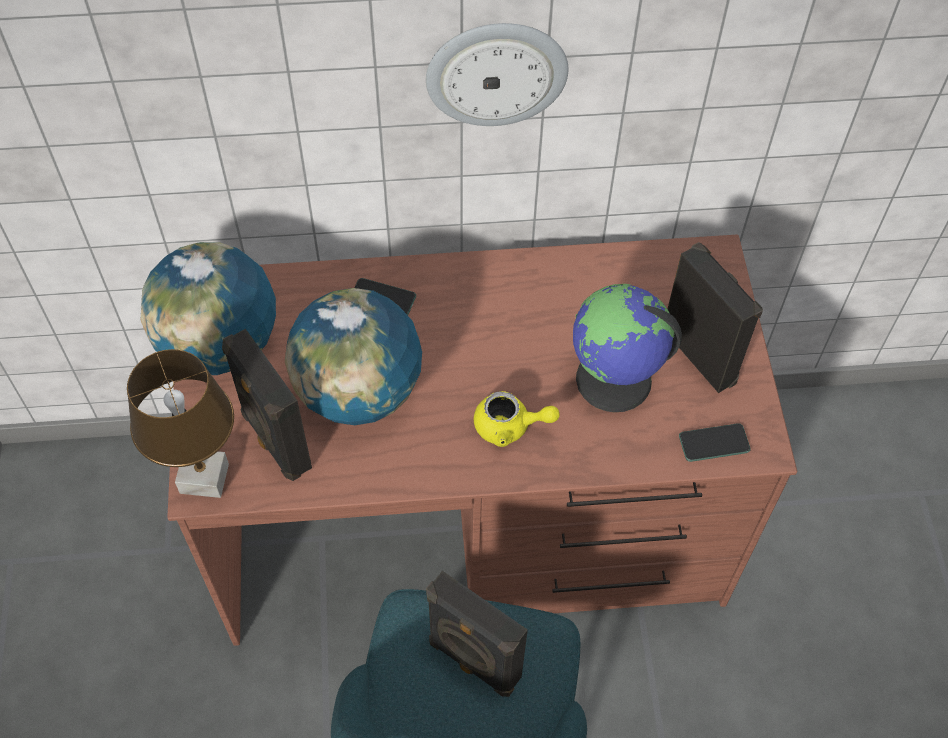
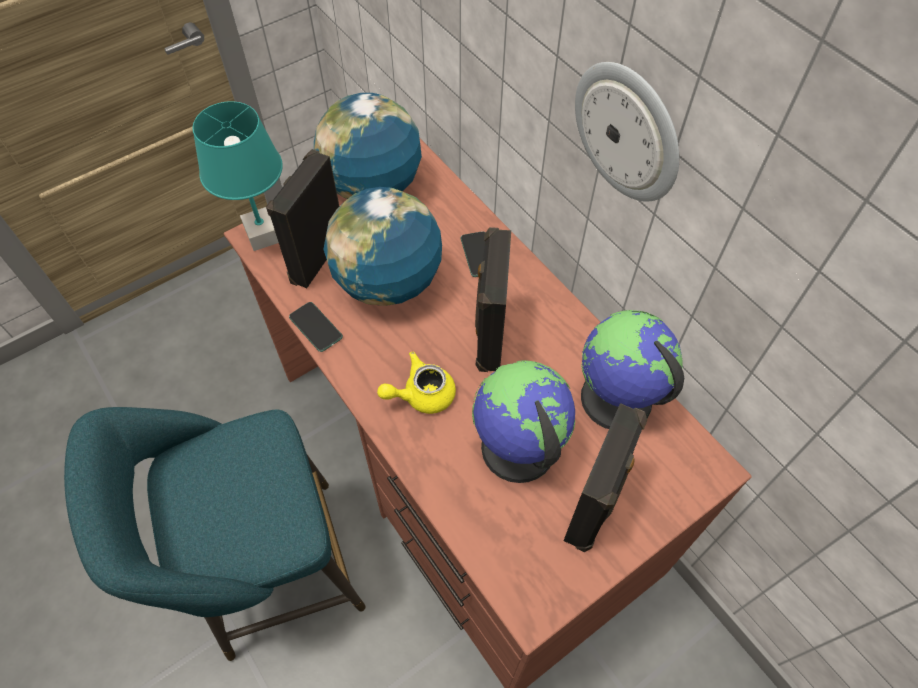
camera: 60 degrees right, 0 degrees up
brown table lamp [127,349,234,498] -> turquoise table lamp [193,101,283,251]
black speaker [426,571,528,697] -> black speaker moved to [475,227,511,372]
yellow teapot [474,391,560,447] -> yellow teapot turned 90 degrees clockwise [377,352,456,414]
phone [679,423,750,462] -> phone moved to [289,302,343,352]
none -> globe [581,310,684,429]

